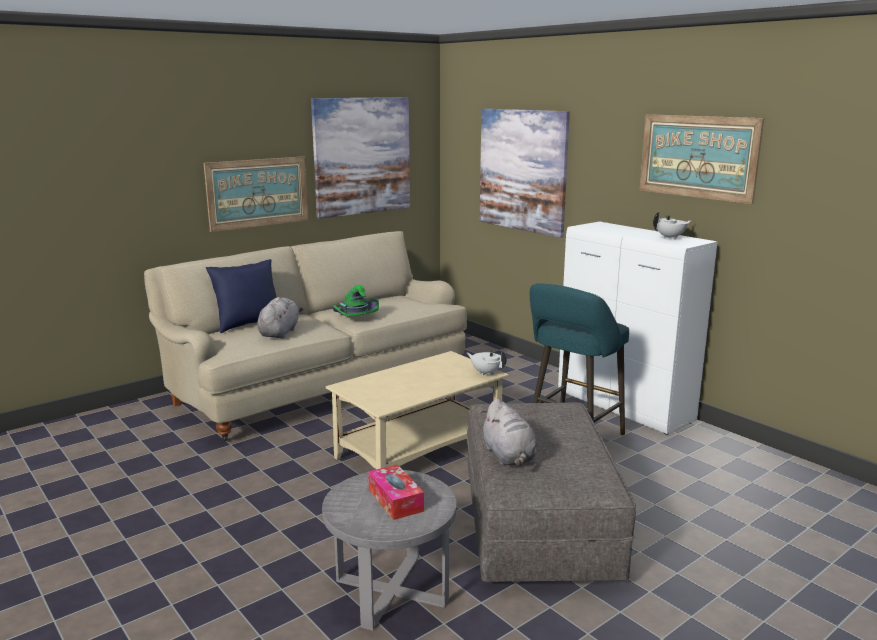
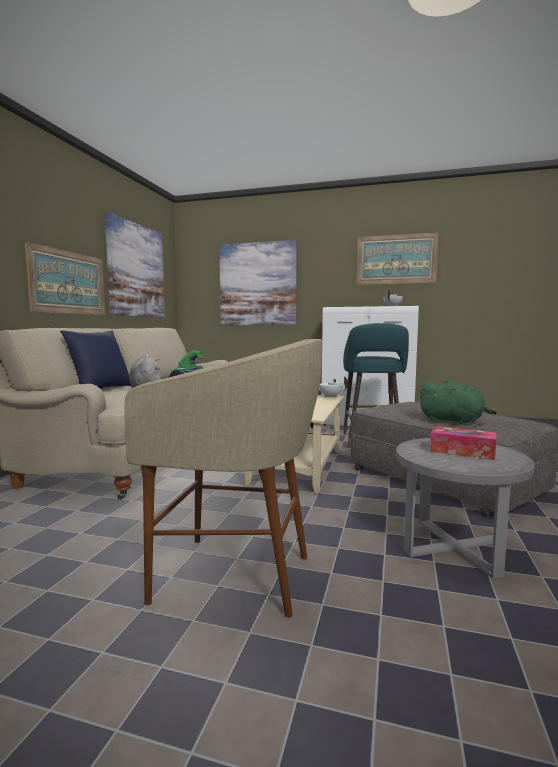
camera: 35 degrees left, 10 degrees down
grey plush toy [481,399,538,466] -> green plush toy [419,379,497,425]
none -> beige stool [125,339,322,617]

